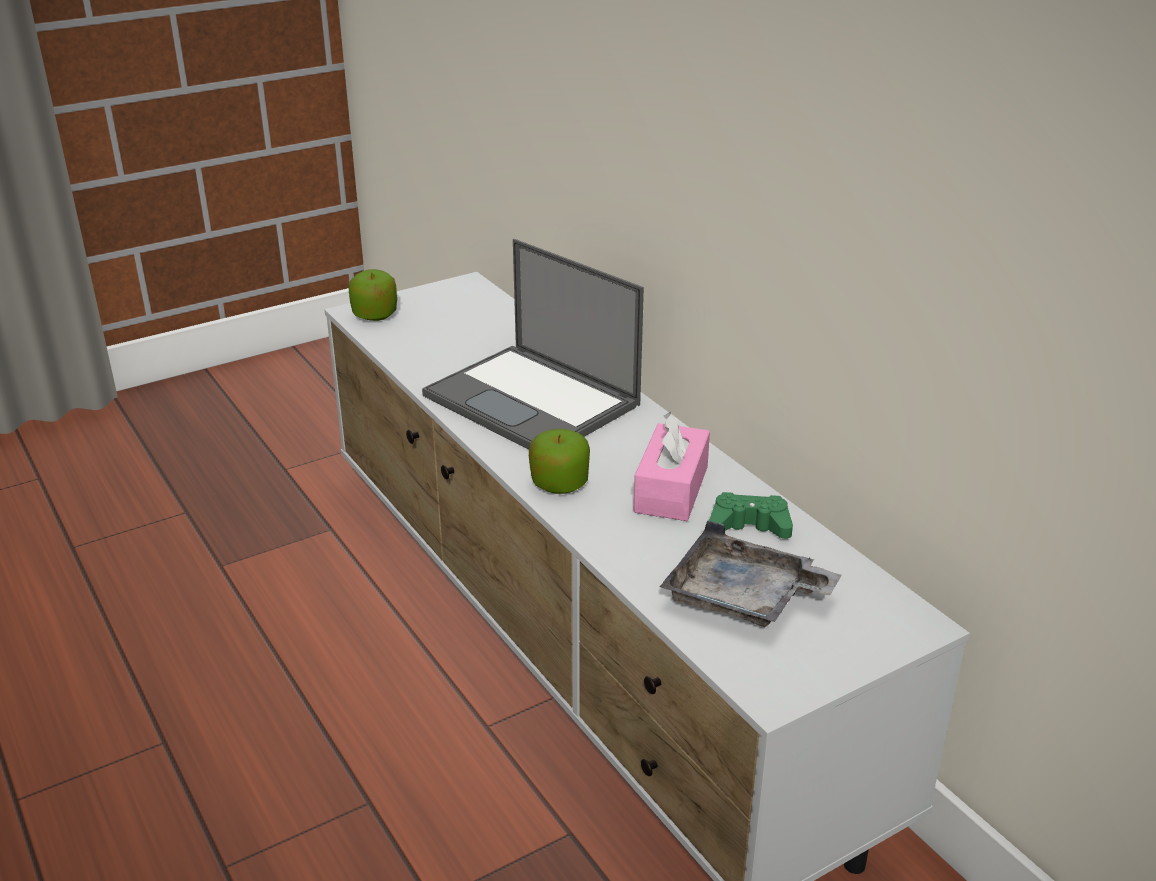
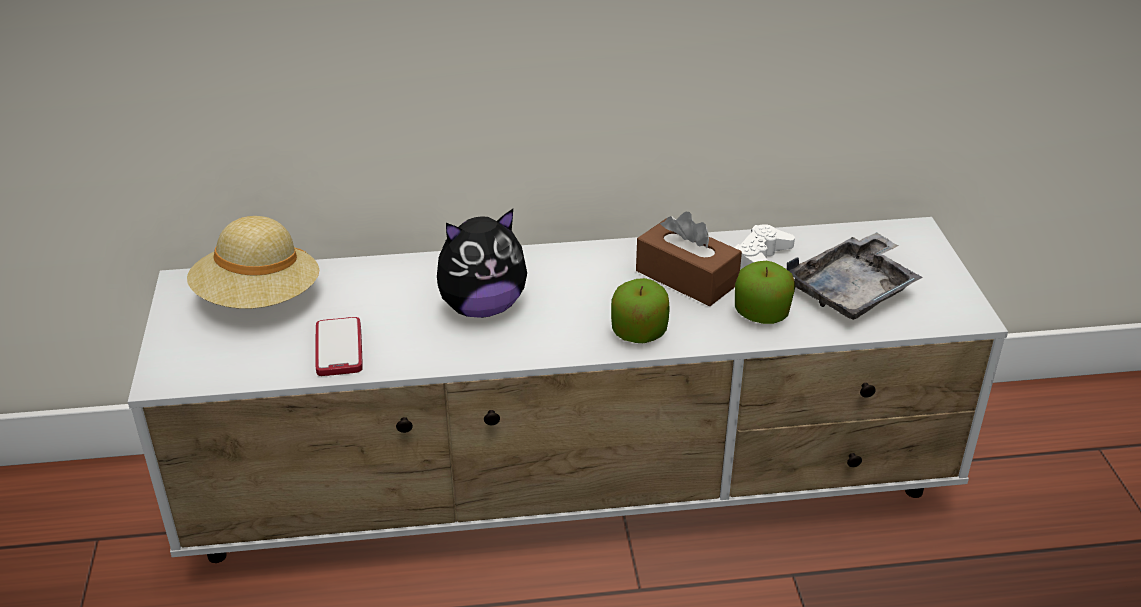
camera: 65 degrees left, 5 degrees up
apple [349,269,397,321] -> apple moved to [735,261,795,324]
laptop [422,239,644,450] -> plush toy [437,209,527,318]
pink tissue box [633,412,710,521] -> brown tissue box [636,212,742,306]
green game controller [710,492,793,539] -> white game controller [735,224,795,270]
none -> beige hat [187,216,319,309]
none -> phone [315,317,363,376]

